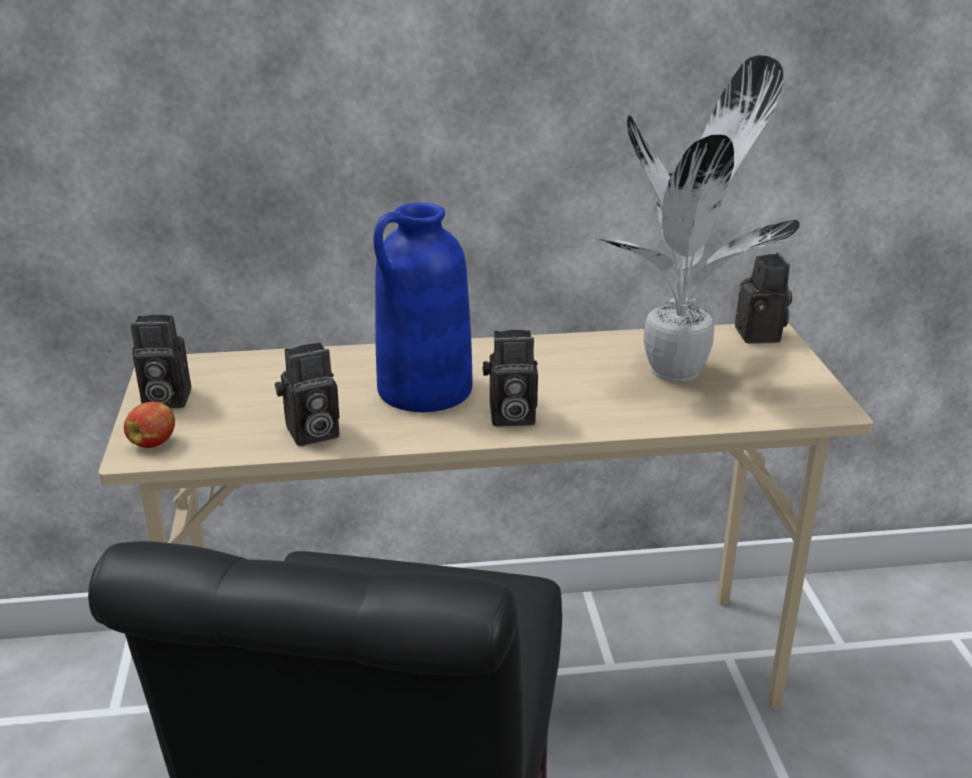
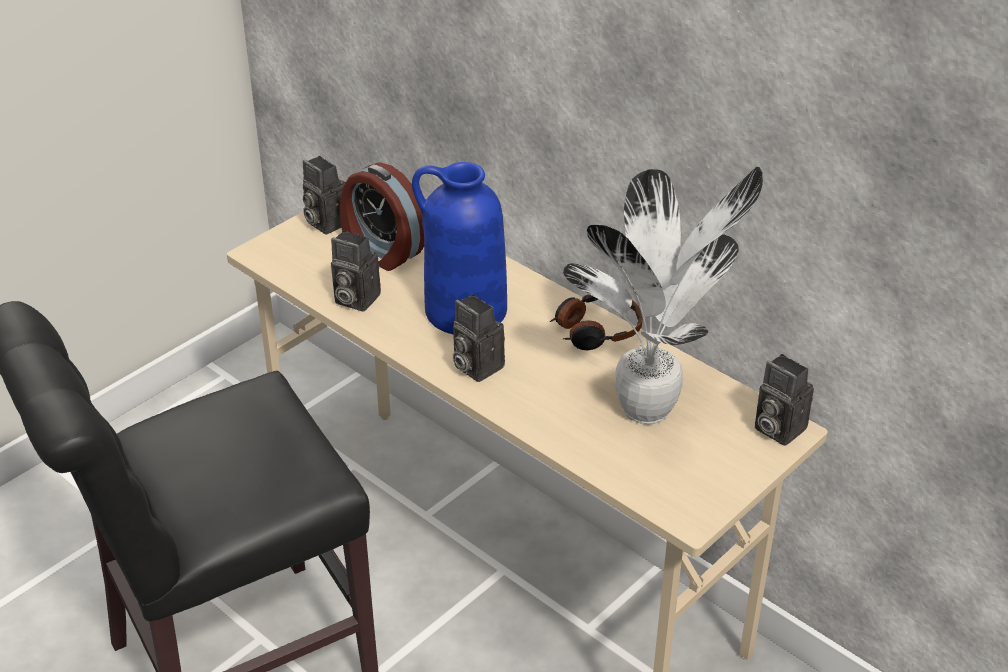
camera: 50 degrees right, 10 degrees up
apple [124,402,175,448] -> none
camera [735,252,792,344] -> camera turned 90 degrees clockwise [755,354,814,446]
none -> alarm clock [340,162,424,271]
none -> headphones [550,294,643,350]

